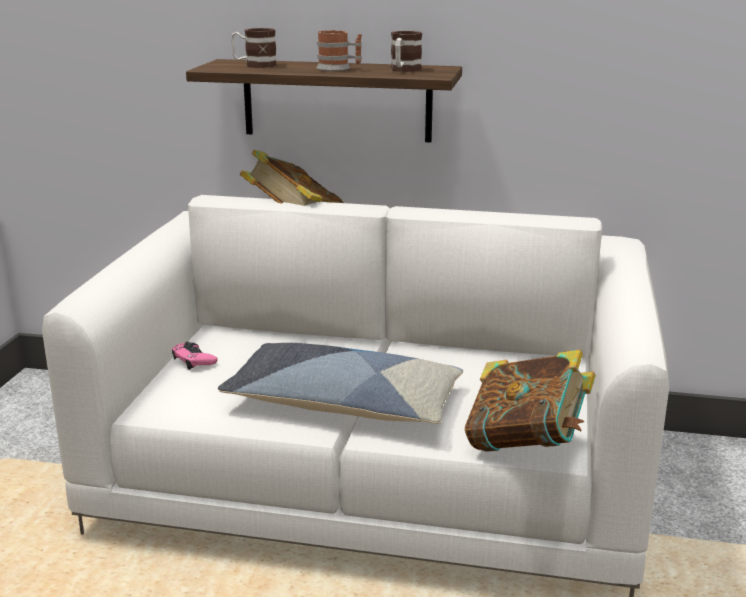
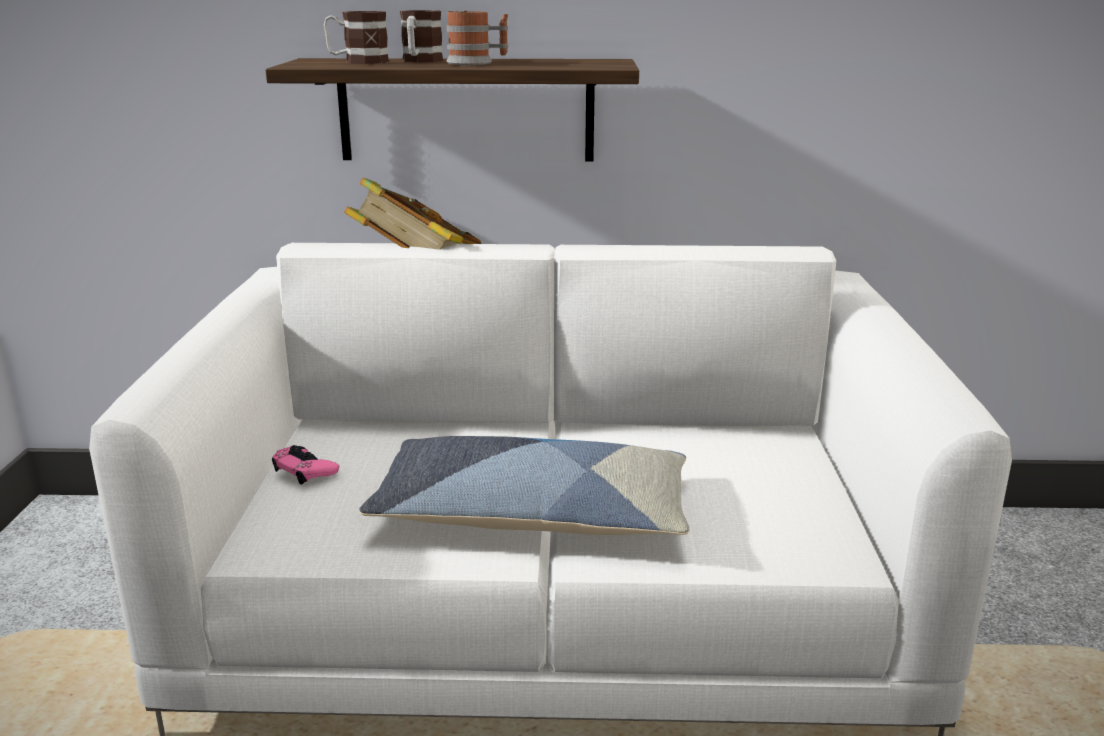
camera: 10 degrees left, 0 degrees up
mug [391,31,422,72] -> mug moved to [400,10,443,62]
book [465,350,596,452] -> none

